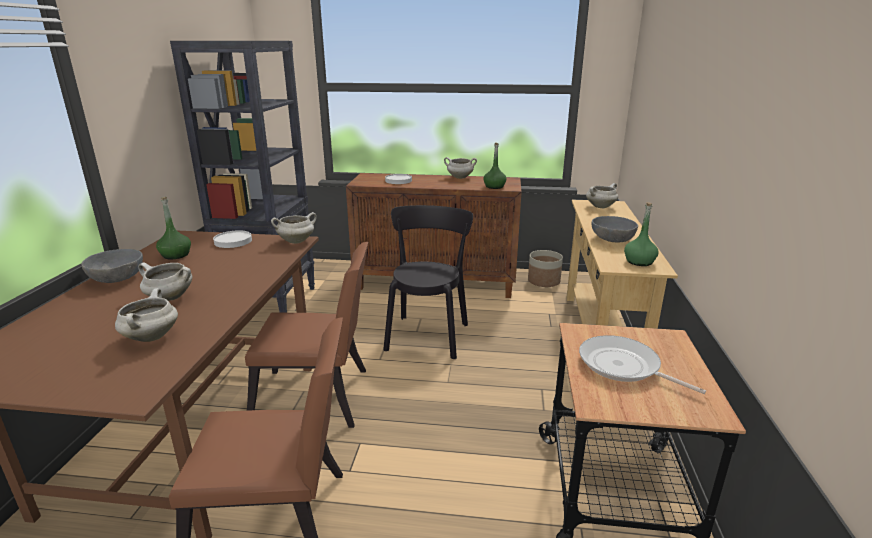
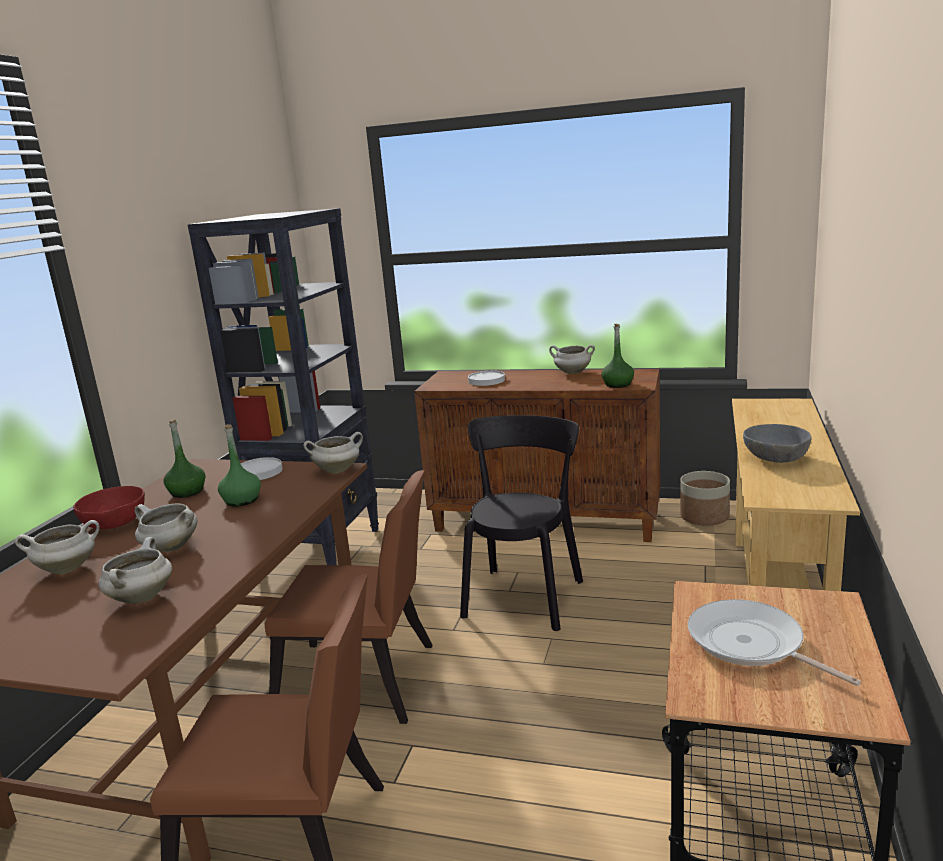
camera: 10 degrees right, 5 degrees down
grey bowl [81,249,143,283] -> red bowl [73,486,145,529]
white cooking pot [586,183,618,208] -> white cooking pot moved to [15,520,99,574]
green bottle [624,202,659,266] -> green bottle moved to [218,424,261,507]

